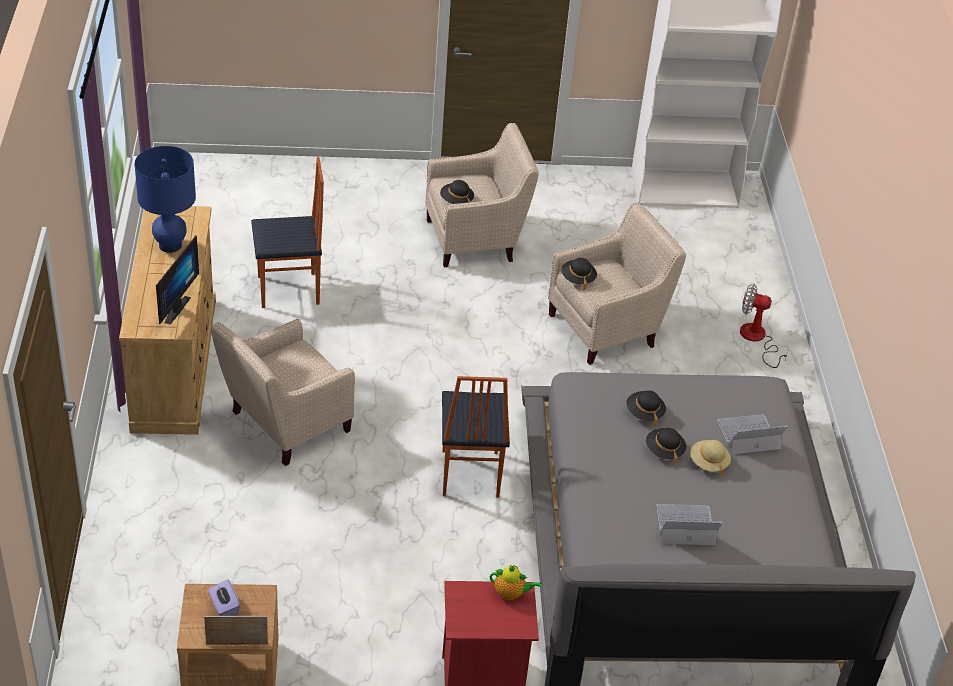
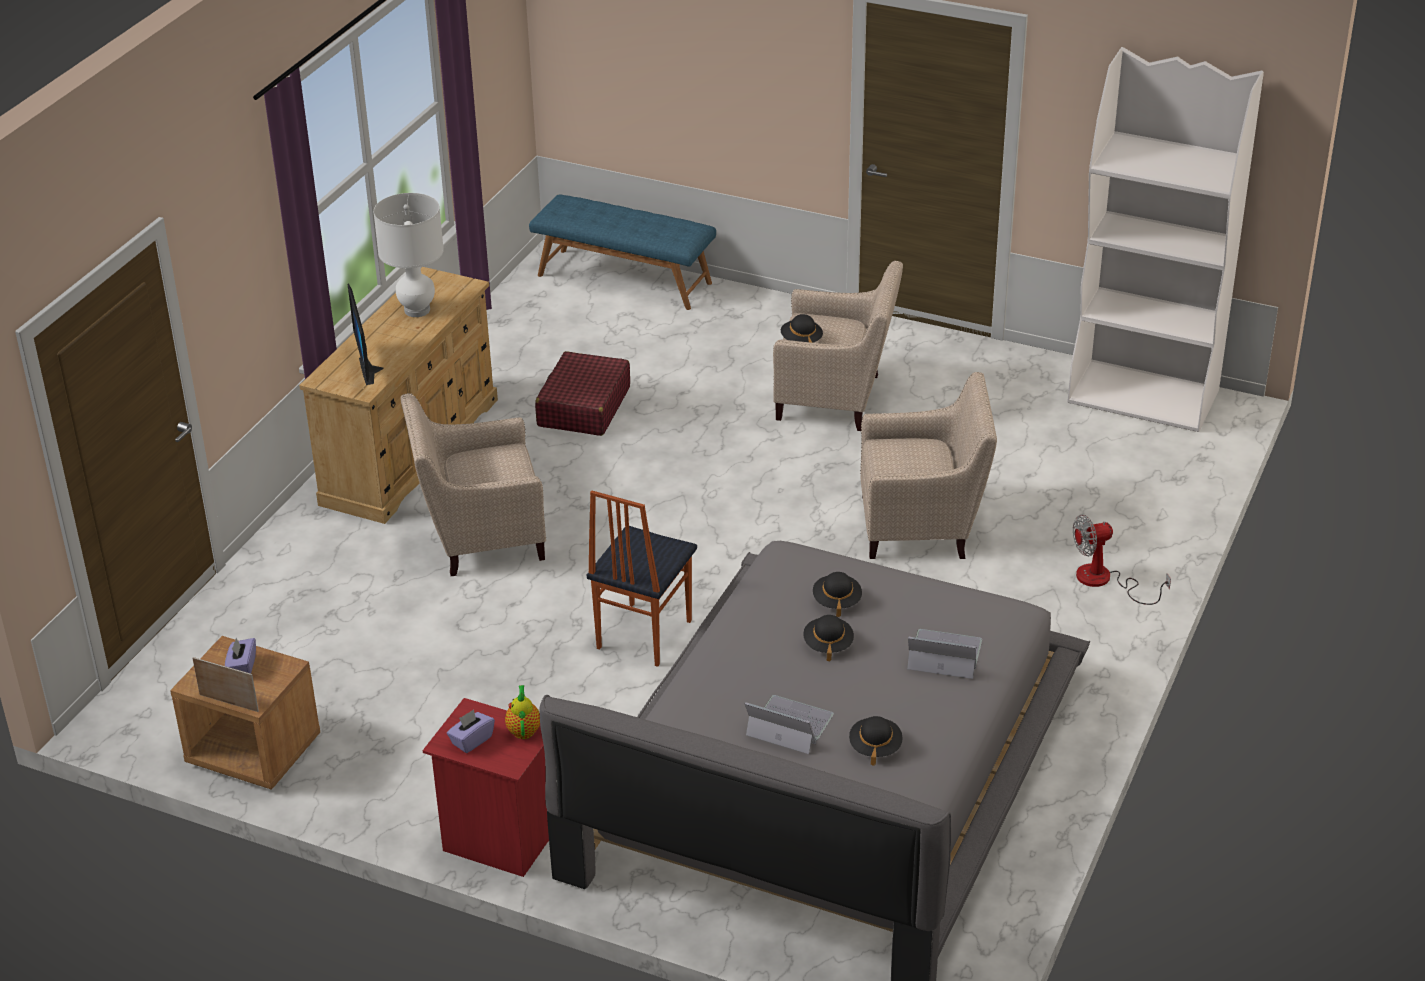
camera: 30 degrees right, 5 degrees down
blue table lamp [134,146,196,253] -> white table lamp [374,193,444,317]
monitor [156,235,199,324] -> monitor turned 120 degrees clockwise [347,283,383,385]
chair [251,157,324,308] -> red suitcase [535,351,630,436]
teapot [490,565,542,600] -> teapot turned 135 degrees counterclockwise [505,685,540,739]
black hat [561,258,597,290] -> black hat moved to [849,716,903,766]
beige hat [690,440,731,476] -> none
fan [740,283,788,368] -> fan turned 60 degrees counterclockwise [1073,515,1171,605]
none -> purple tissue box [447,709,495,753]
none -> blue bench [529,194,716,310]

